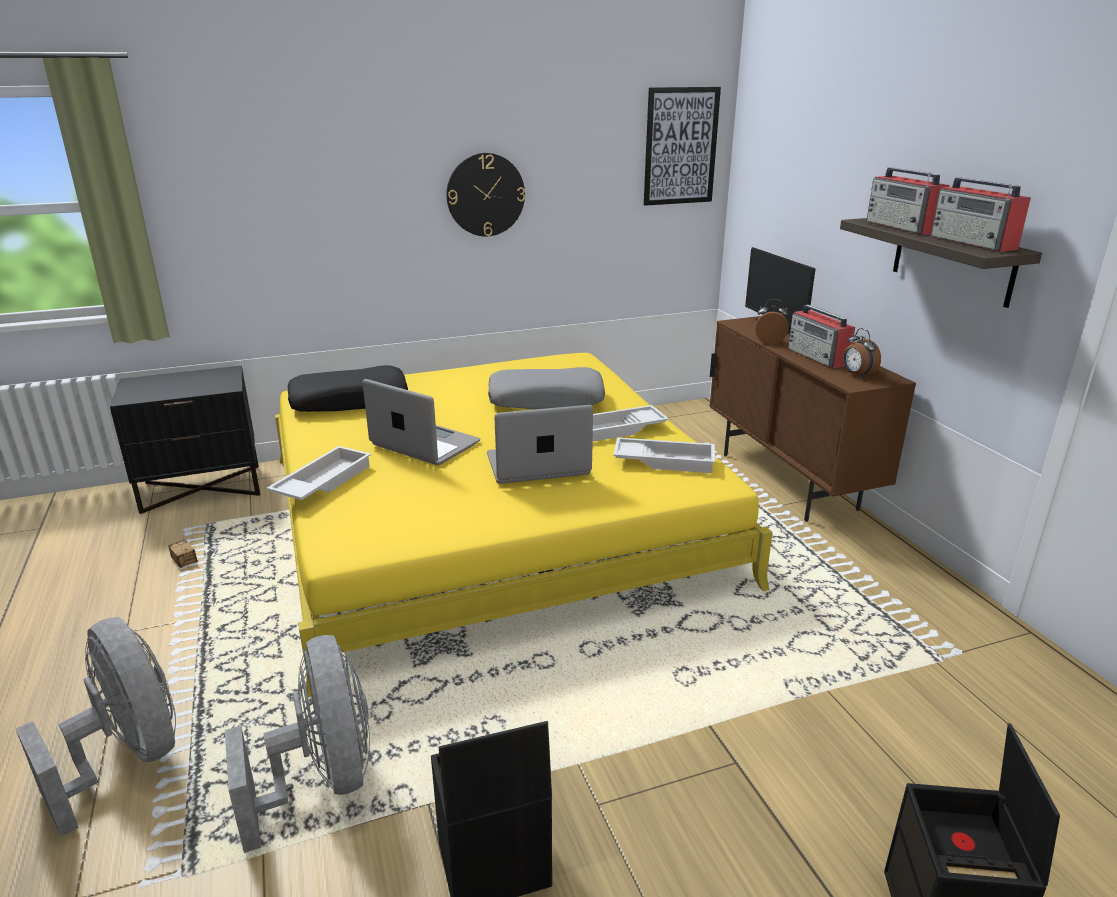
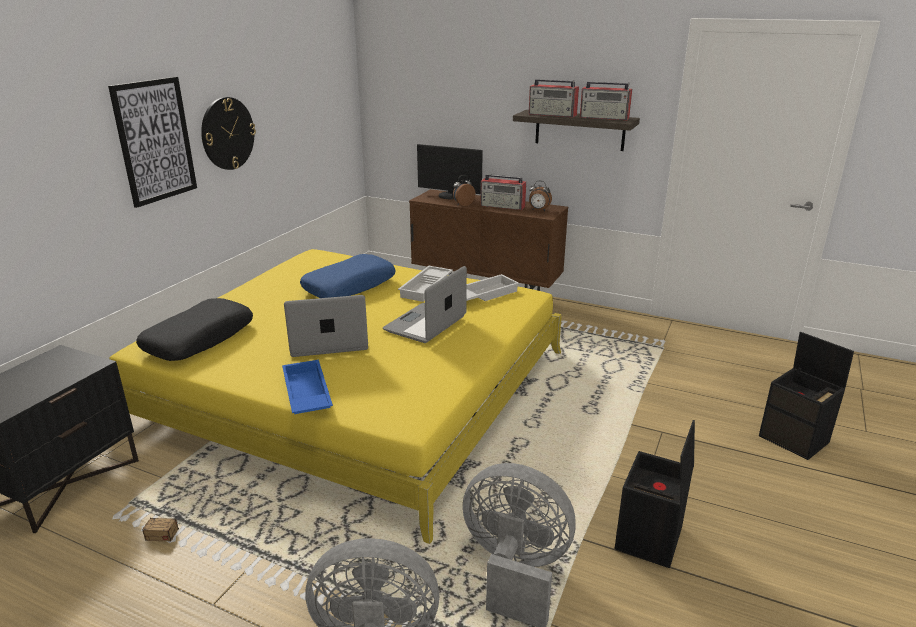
camera: 45 degrees left, 0 degrees up
white tray [267,446,371,500] -> blue tray [282,360,333,414]
grey pillow [488,367,605,409] -> blue pillow [300,254,396,298]
picture [644,87,721,206] -> picture moved to [108,77,197,208]

